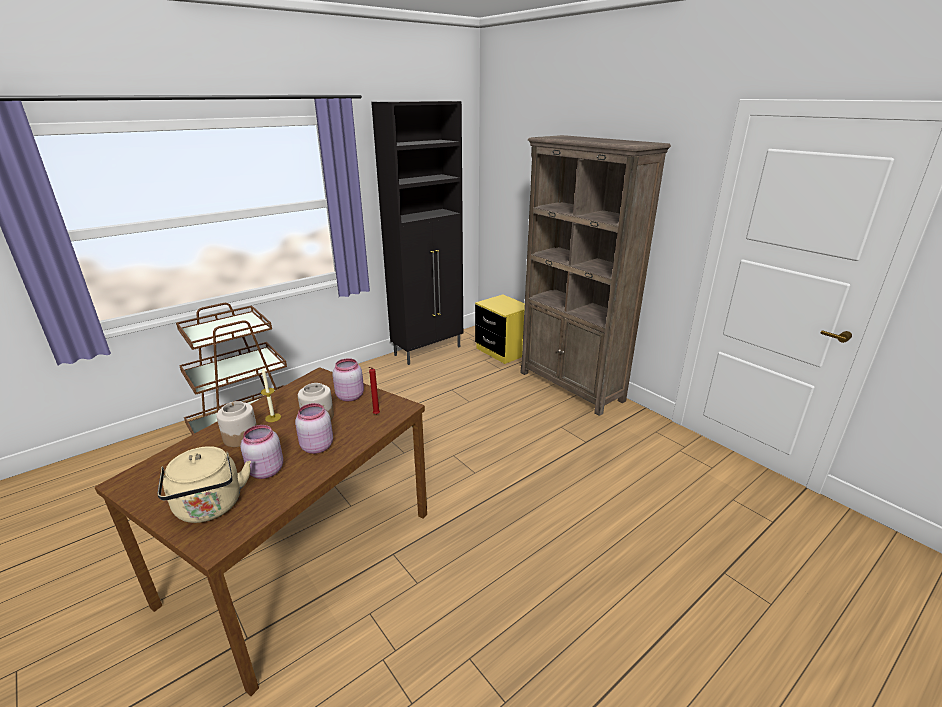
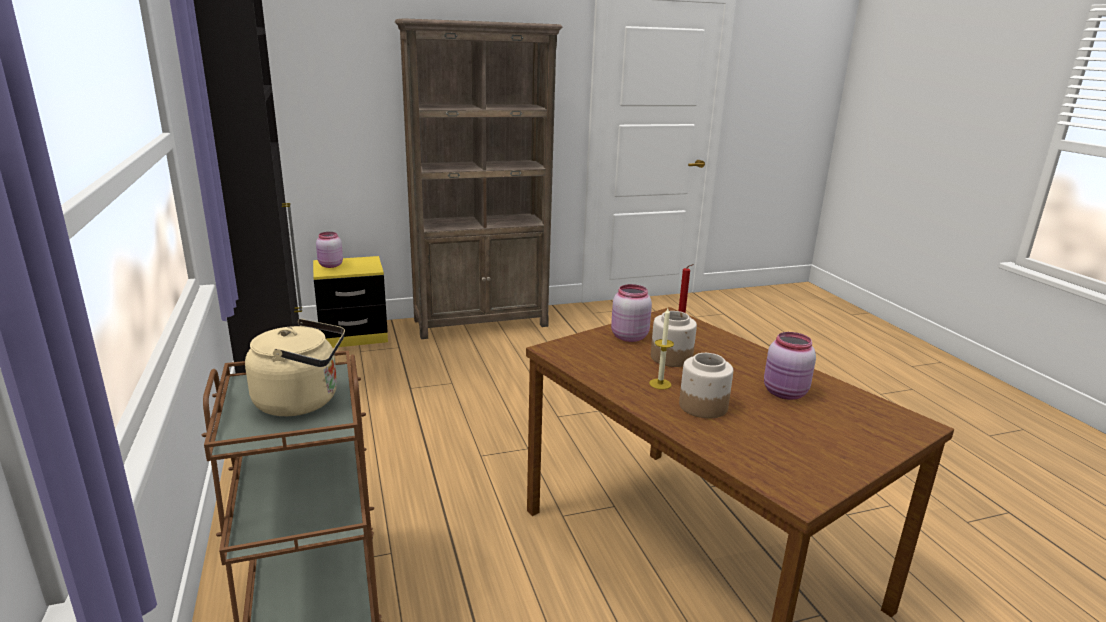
camera: 70 degrees left, 5 degrees down
beige kettle [158,446,251,523] -> beige kettle moved to [245,319,345,416]
pink jar [295,403,333,454] -> pink jar moved to [316,232,343,268]

